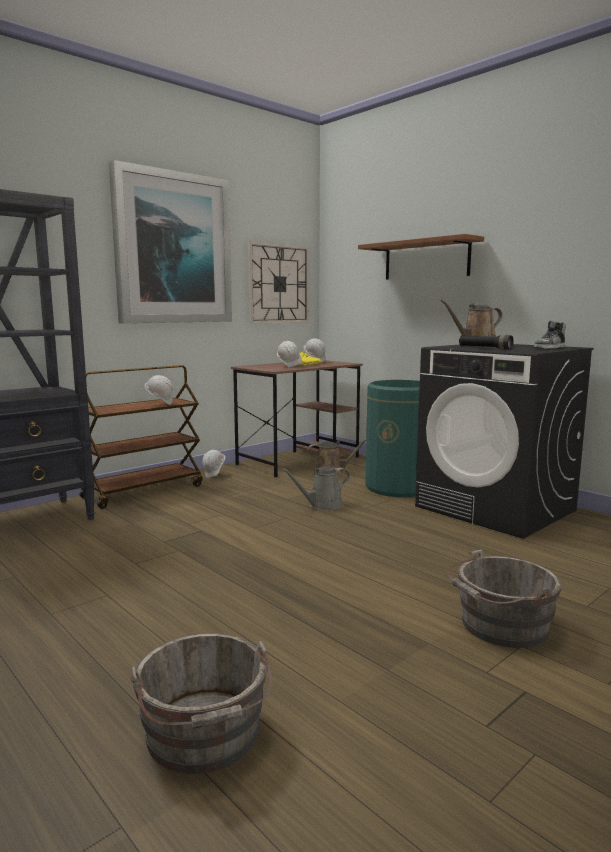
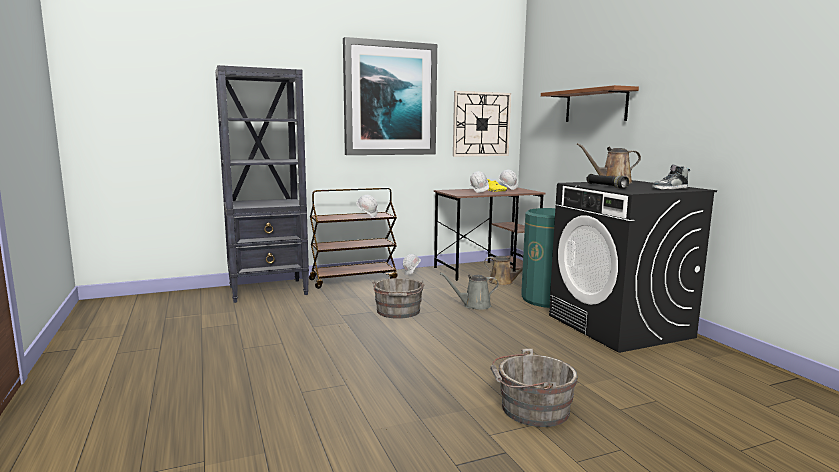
camera: 20 degrees right, 0 degrees up
grey bucket [130,633,272,774] -> grey bucket moved to [372,278,424,319]

